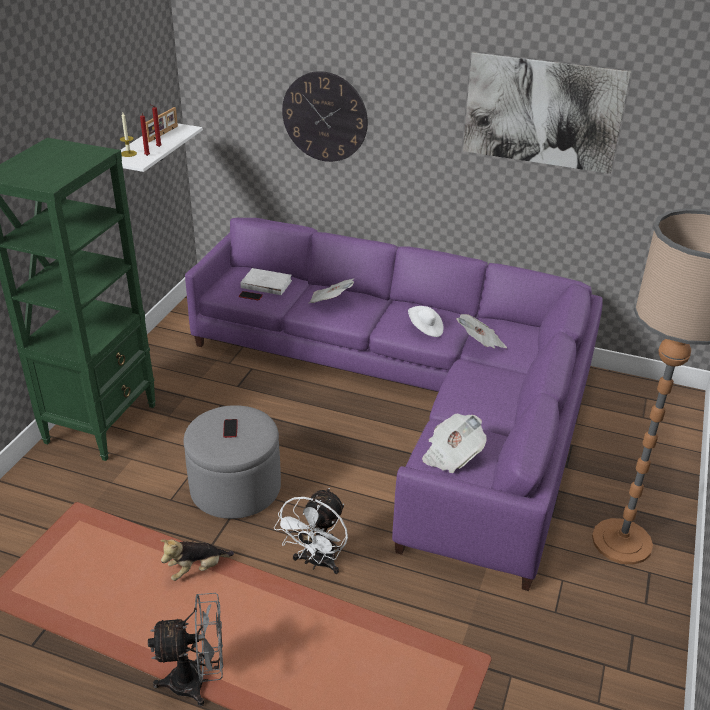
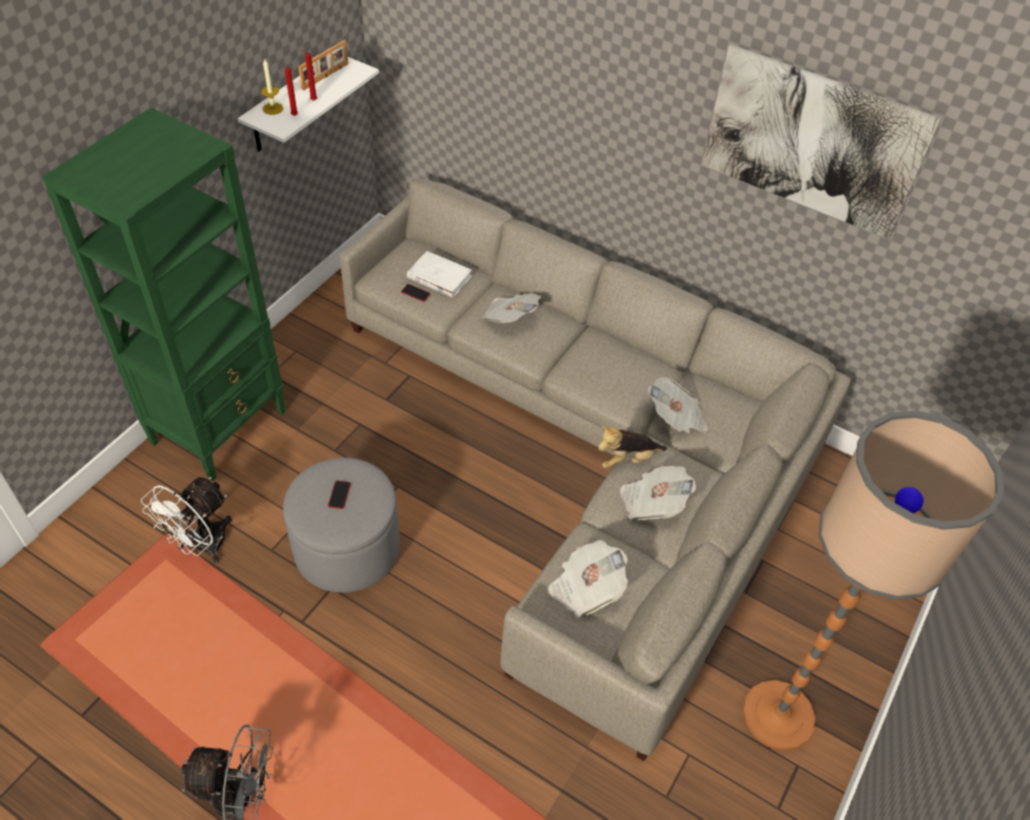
camera: 10 degrees right, 15 degrees up
plush toy [160,539,234,581] -> plush toy moved to [598,426,667,468]
purple sofa [185,218,603,591] -> grey sofa [340,178,851,761]
white fan [274,488,348,574] -> white fan moved to [141,477,232,563]
wall clock [282,71,368,162] -> none
white hat [408,306,443,337] -> none
none -> newspaper [620,466,696,520]

